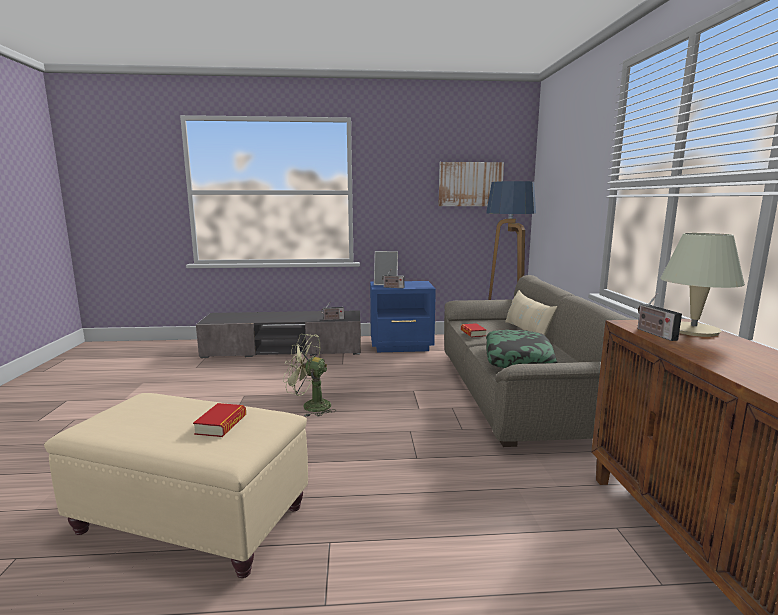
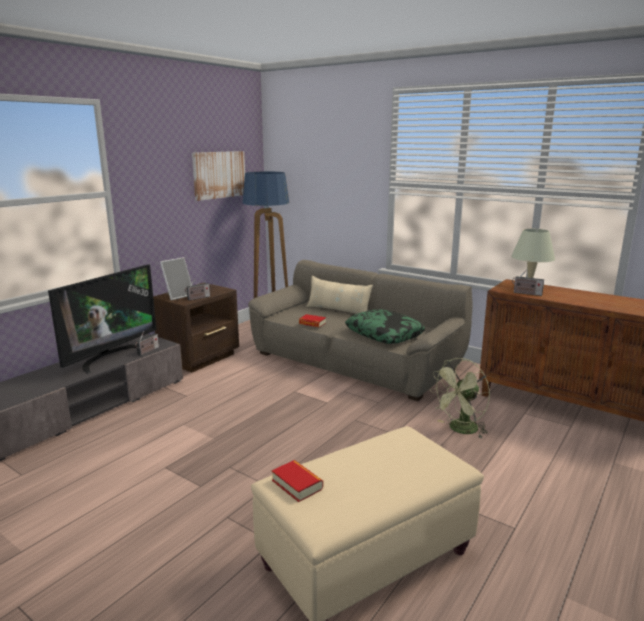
camera: 50 degrees left, 5 degrees up
book [193,403,246,437] -> book moved to [272,460,323,502]
green fan [283,334,336,417] -> green fan moved to [429,358,490,438]
blue nightstand [370,281,436,352] -> brown nightstand [153,283,239,373]
none -> television [48,264,157,373]

